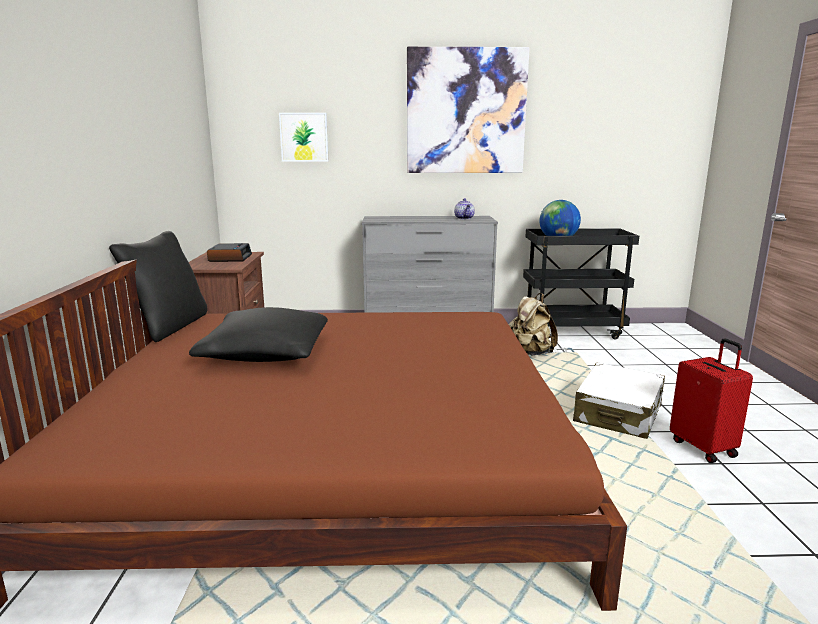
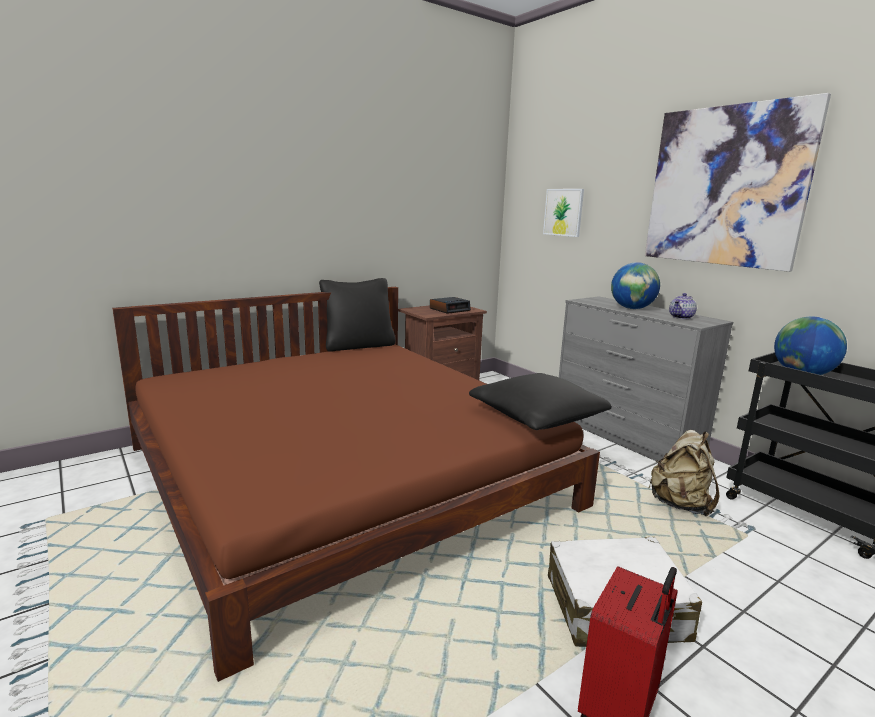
camera: 55 degrees right, 0 degrees up
black pillow [189,307,328,362] -> black pillow moved to [469,373,612,430]
none -> globe [611,262,660,309]

